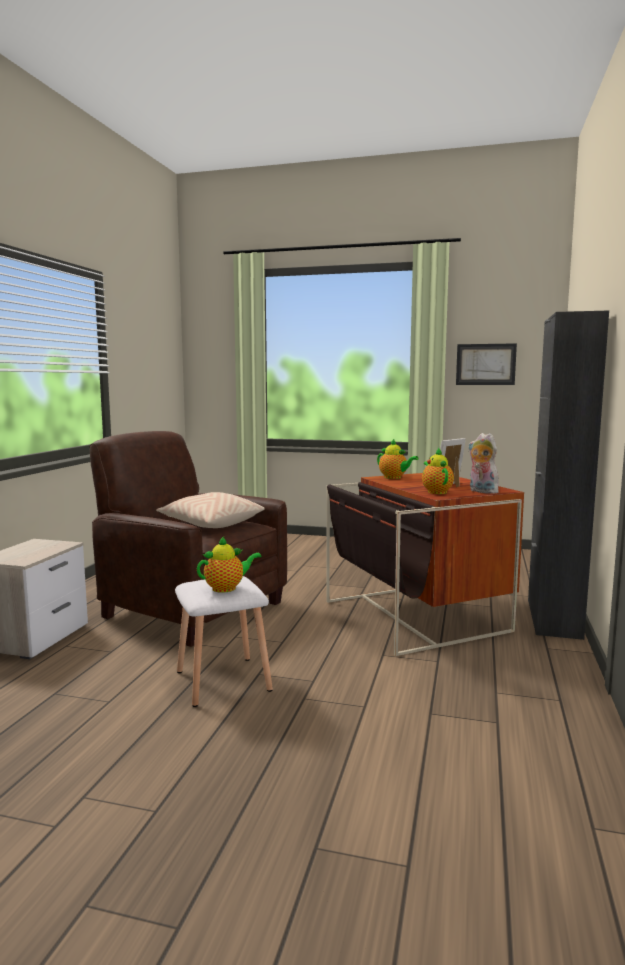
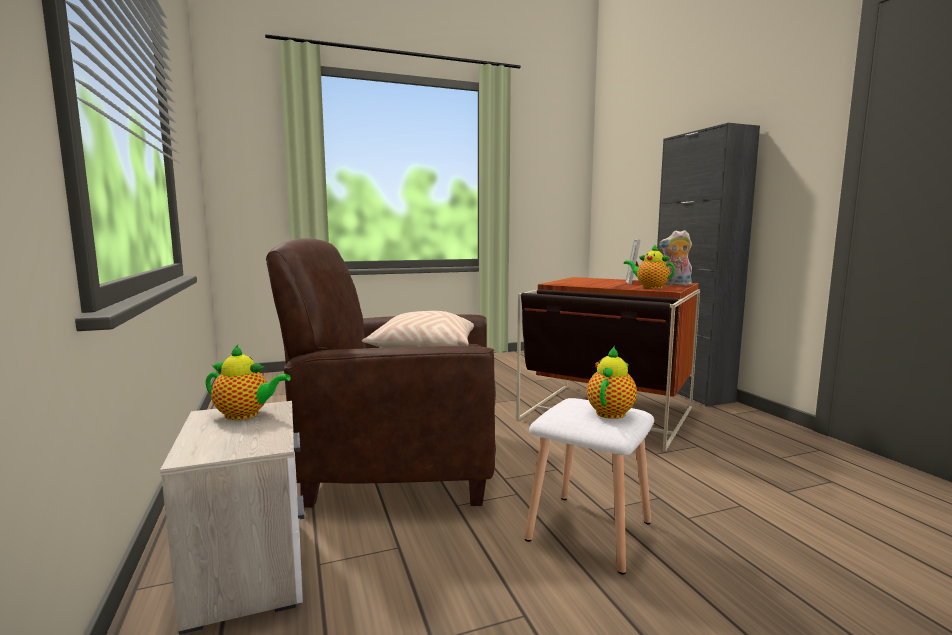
camera: 35 degrees left, 0 degrees up
teapot [377,439,419,479] -> teapot moved to [206,345,291,420]
picture [456,343,517,385] -> none

